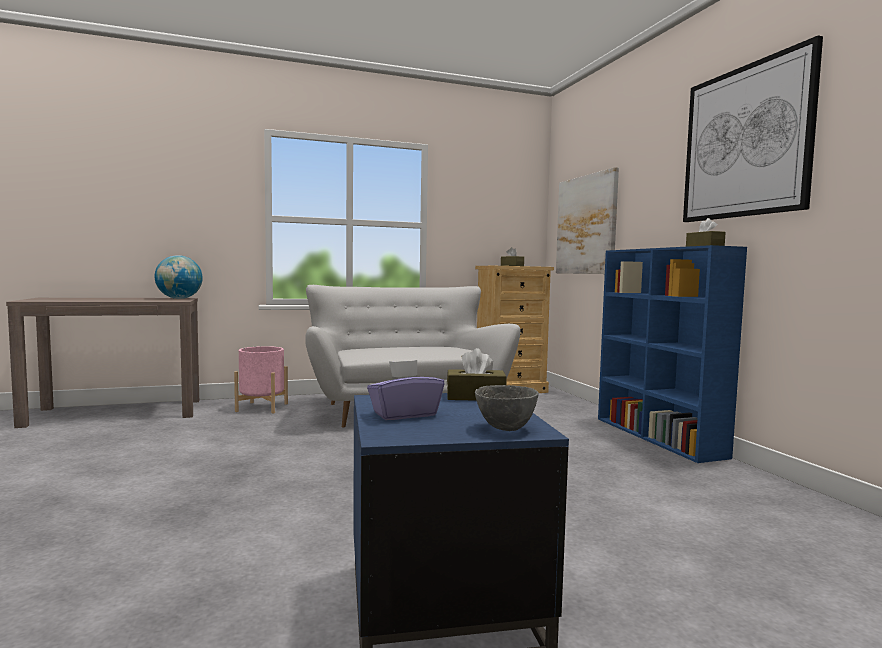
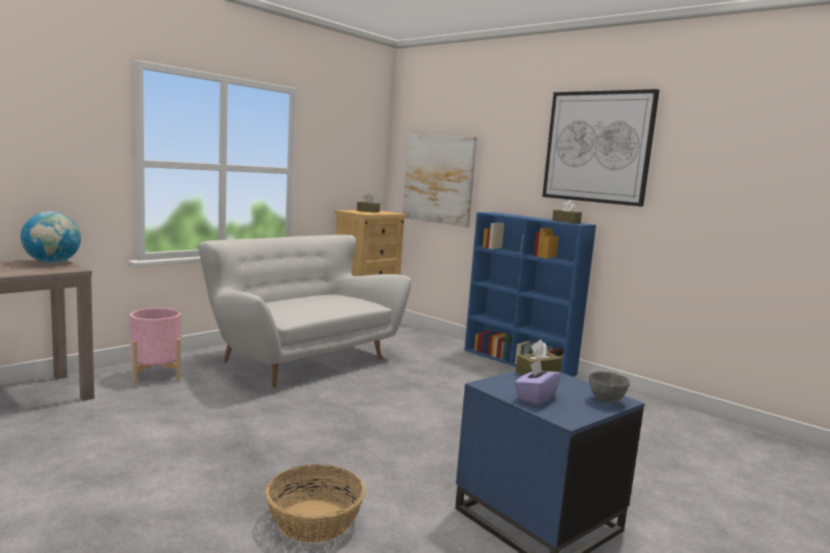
camera: 30 degrees left, 5 degrees up
none -> basket [265,464,365,543]

